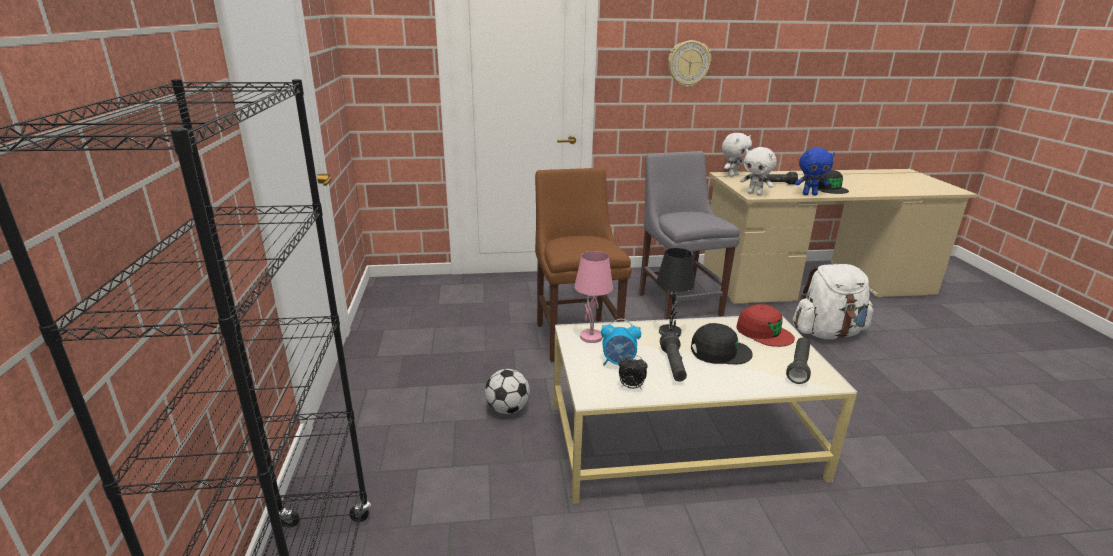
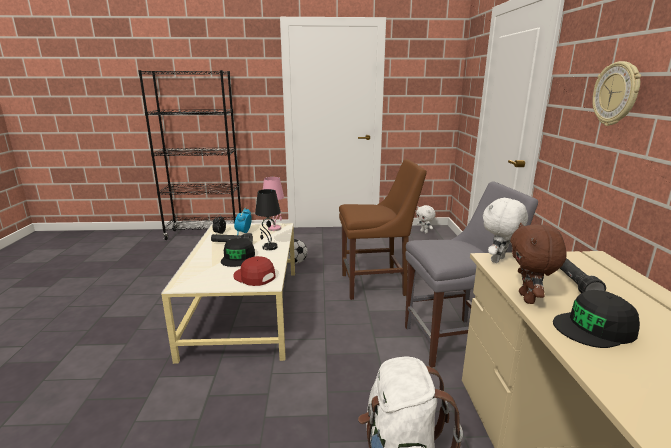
camera: 95 degrees right, 5 degrees down
white plush toy [722,133,752,177] -> white plush toy moved to [416,205,436,233]
red cap [736,304,795,347] -> red cap turned 75 degrees clockwise [233,256,276,286]
black flashlight [786,337,811,384] -> none
blue plush toy [795,148,835,196] -> brown plush toy [510,223,567,304]

